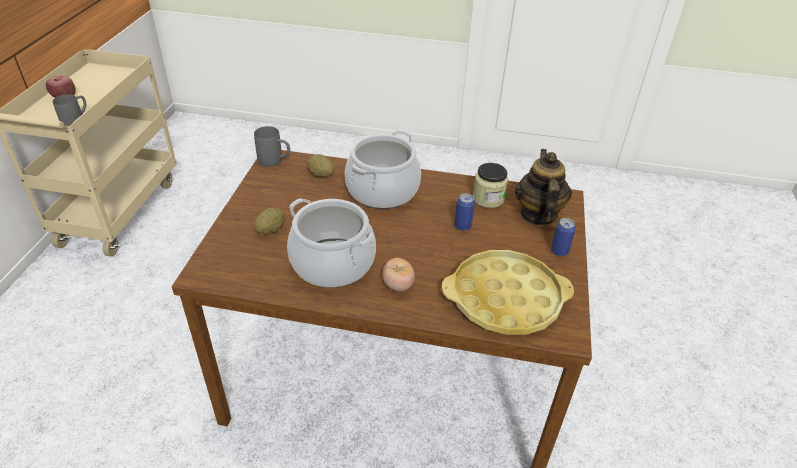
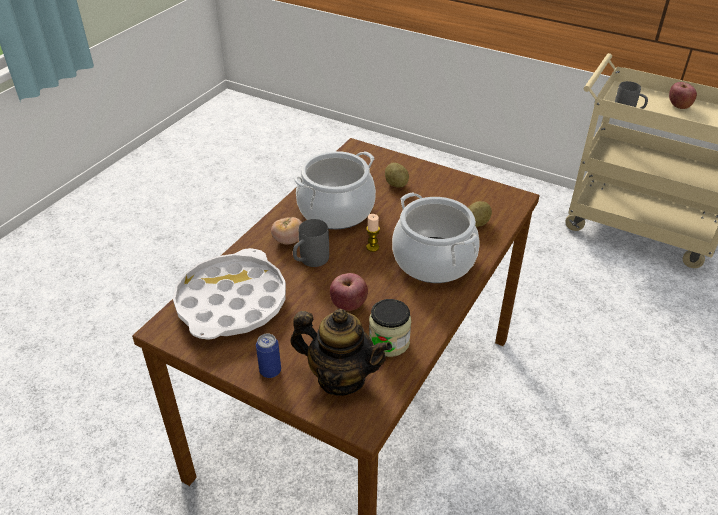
camera: 110 degrees right, 0 degrees up
grey mug [254,126,290,167] -> grey mug moved to [293,219,329,267]
yellow tray [442,250,574,335] -> white tray [173,248,286,340]
can [454,193,475,231] -> apple [330,273,368,311]
none -> candle [366,214,380,252]

